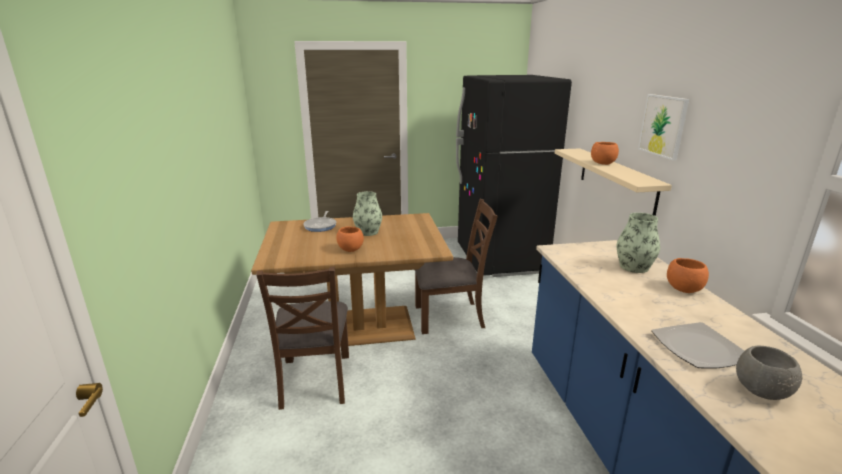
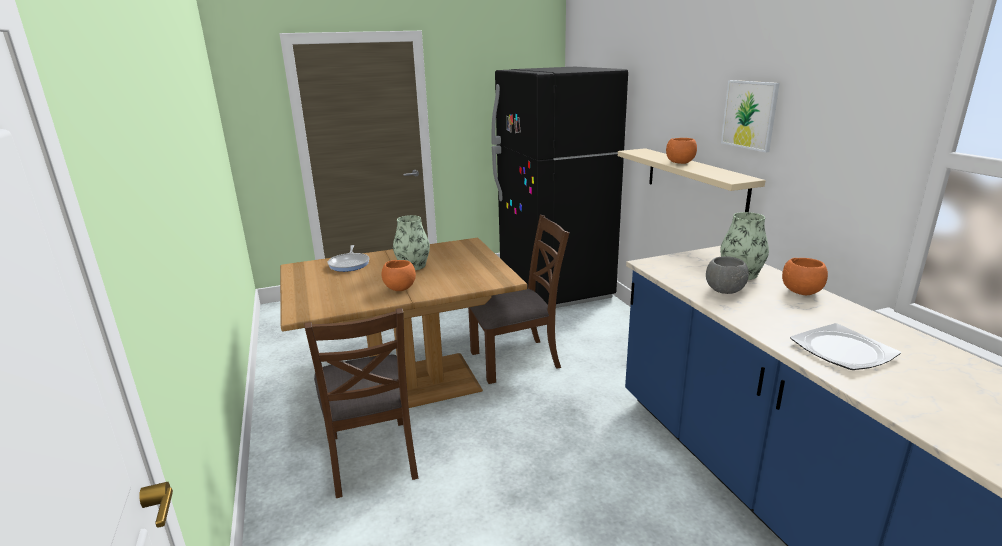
camera: 10 degrees left, 0 degrees up
grey bowl [736,346,802,400] -> grey bowl moved to [706,256,749,294]

